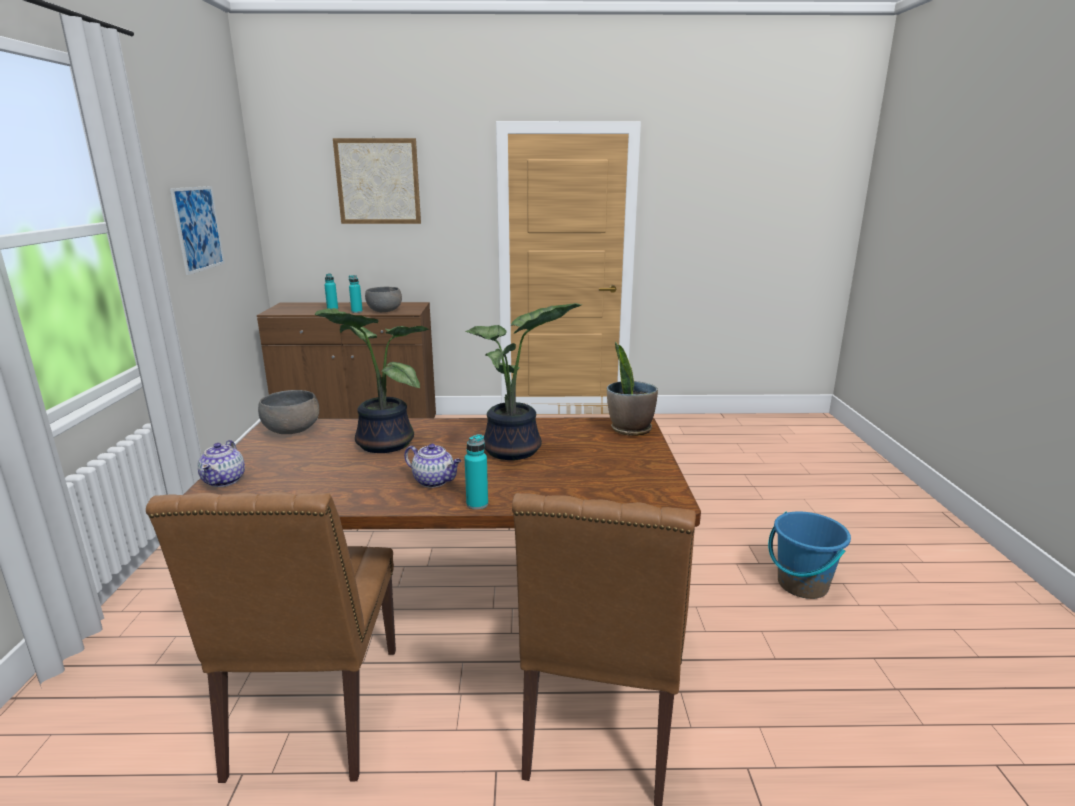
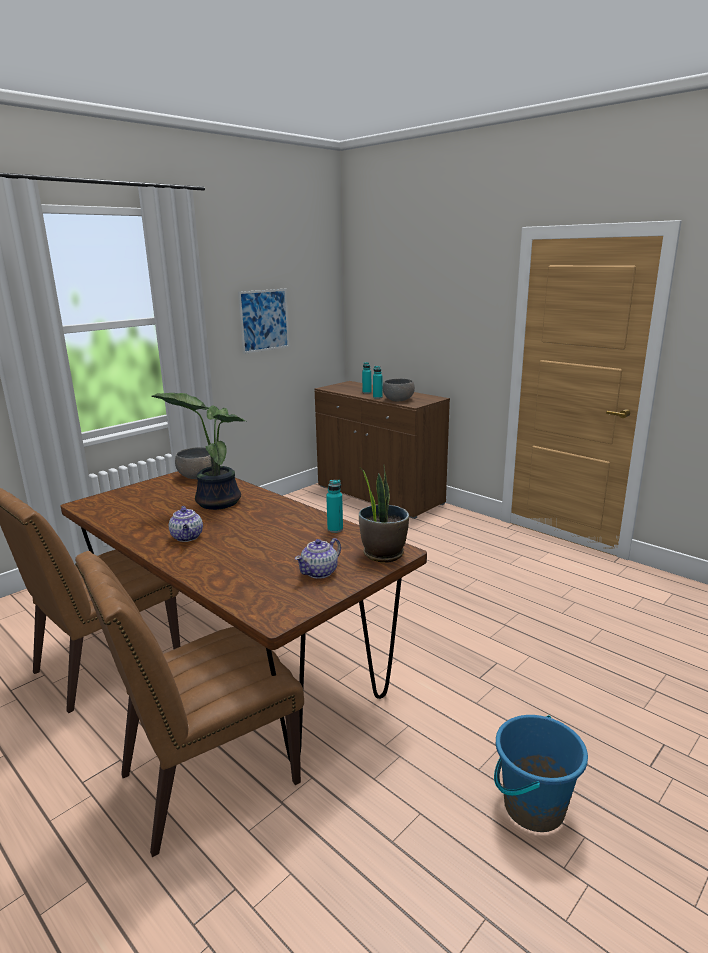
camera: 45 degrees right, 0 degrees up
teapot [198,440,245,487] -> teapot moved to [295,538,341,579]
picture [333,137,421,224] -> none
turquoise bottle [464,434,488,510] -> turquoise bottle moved to [326,480,343,533]
potted plant [465,303,581,460] -> none

